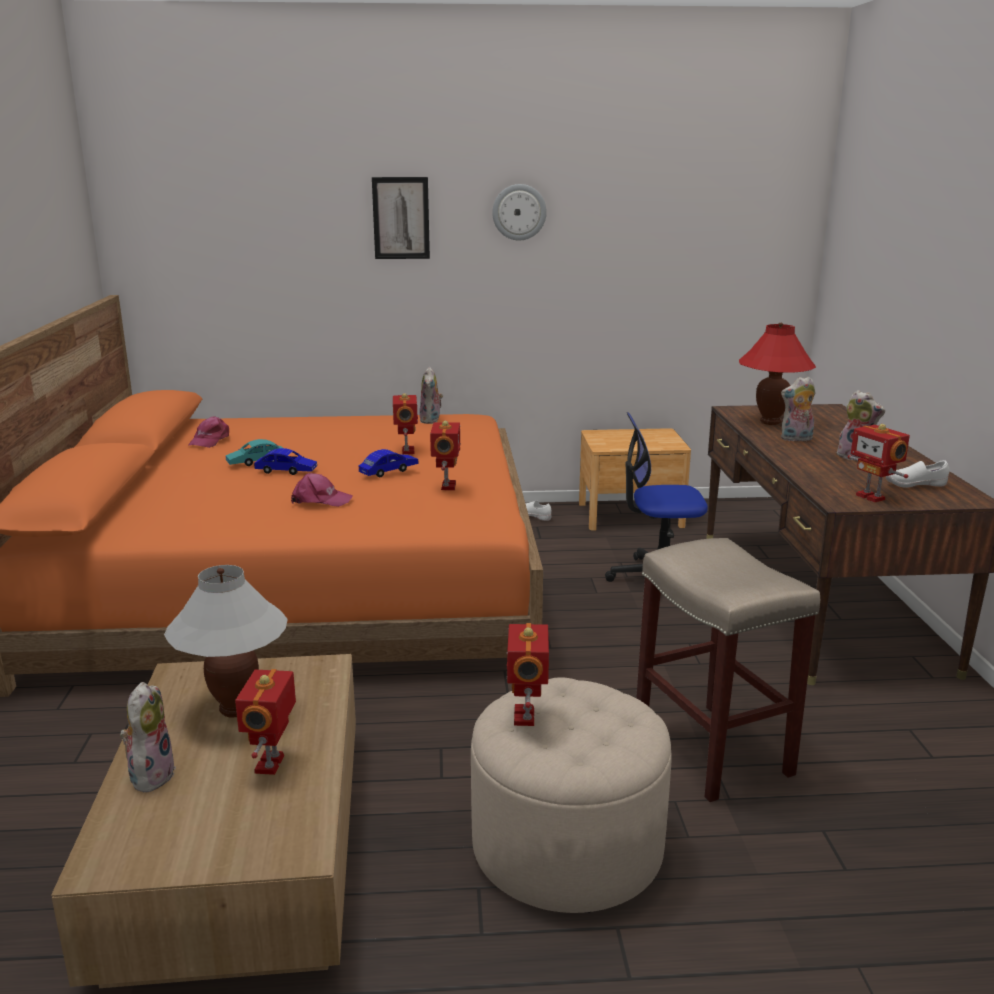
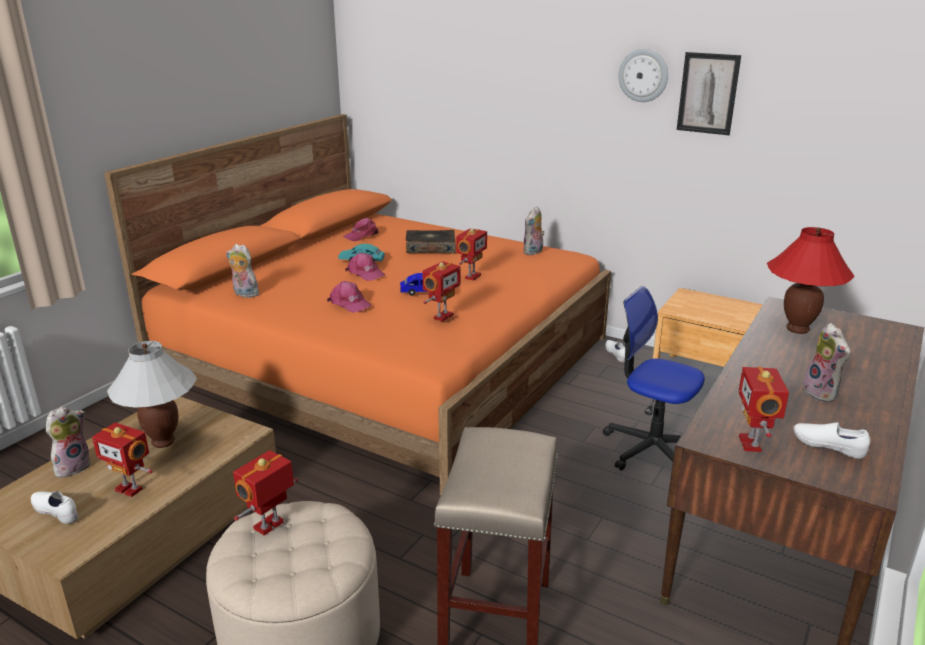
camera: 35 degrees right, 5 degrees up
toy robot [235,669,296,775] -> toy robot turned 105 degrees counterclockwise [92,423,153,497]
blue toy car [254,448,317,475] -> pink cap [345,253,385,281]
picture [372,177,430,259] -> picture moved to [677,52,741,135]
plush toy [781,376,816,441] -> plush toy moved to [226,244,259,298]
none -> white shoe [31,491,78,524]
none -> book [406,230,456,254]

